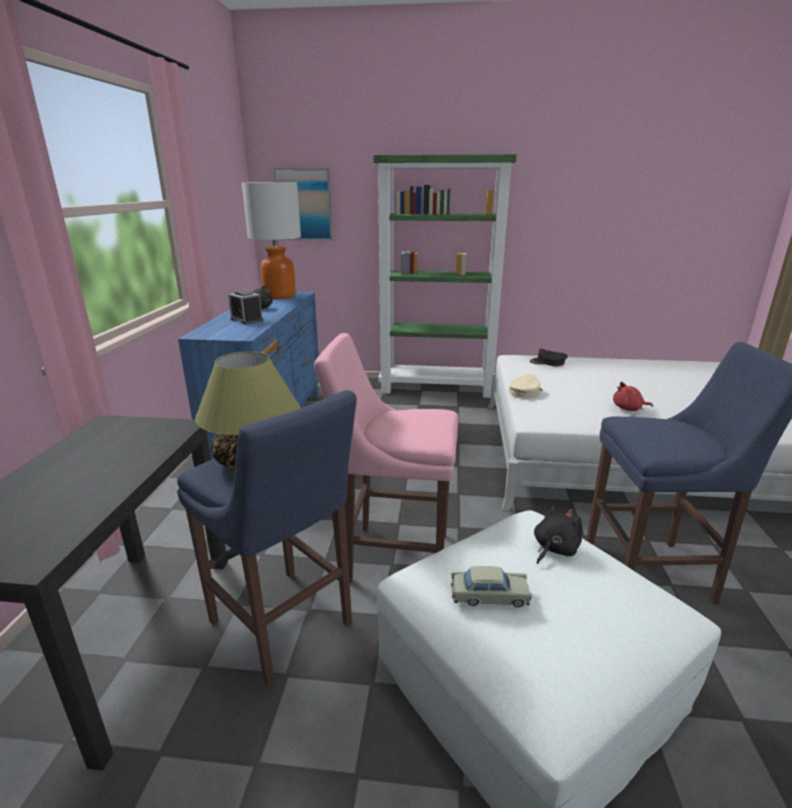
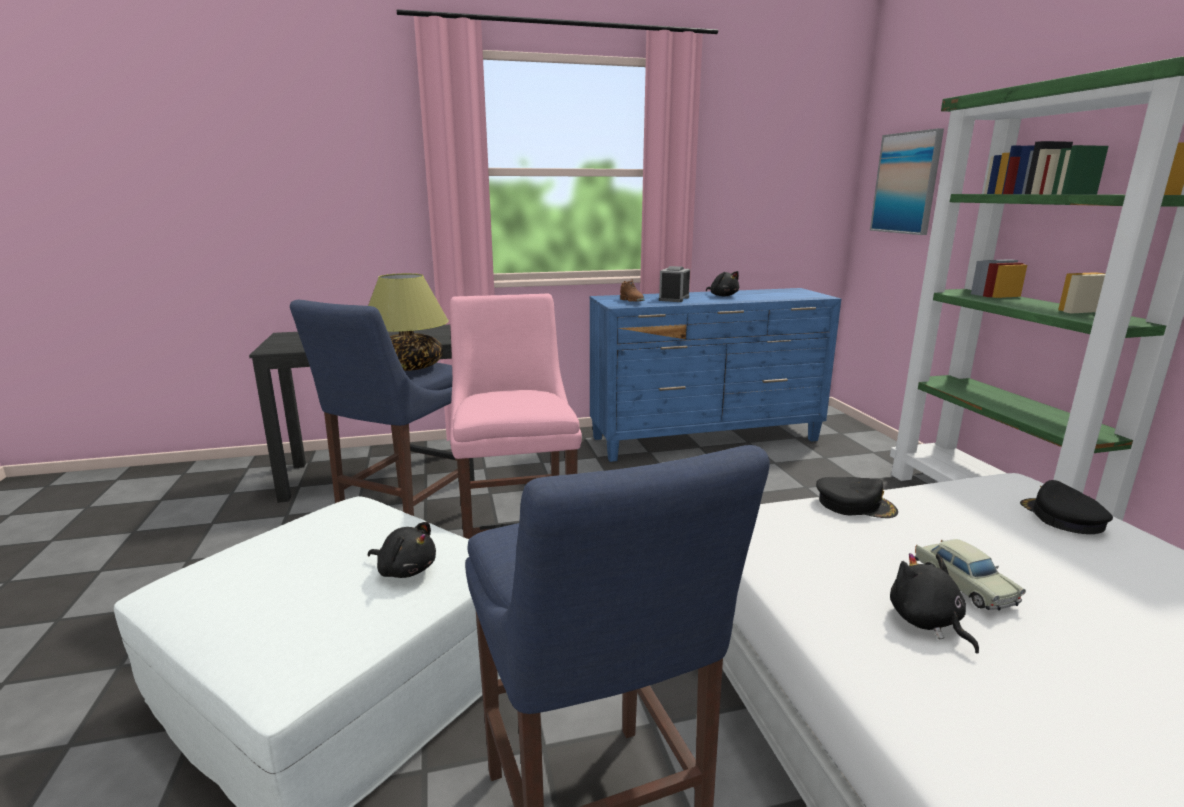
camera: 70 degrees right, 5 degrees down
table lamp [242,183,301,299] -> none
beige toy car [451,566,532,608] -> beige toy car moved to [915,539,1026,611]
beige cap [509,374,543,398] -> black cap [816,477,898,518]
red plush toy [613,382,653,411] -> black plush toy [890,553,979,653]
none -> brown shoe [620,279,645,302]

